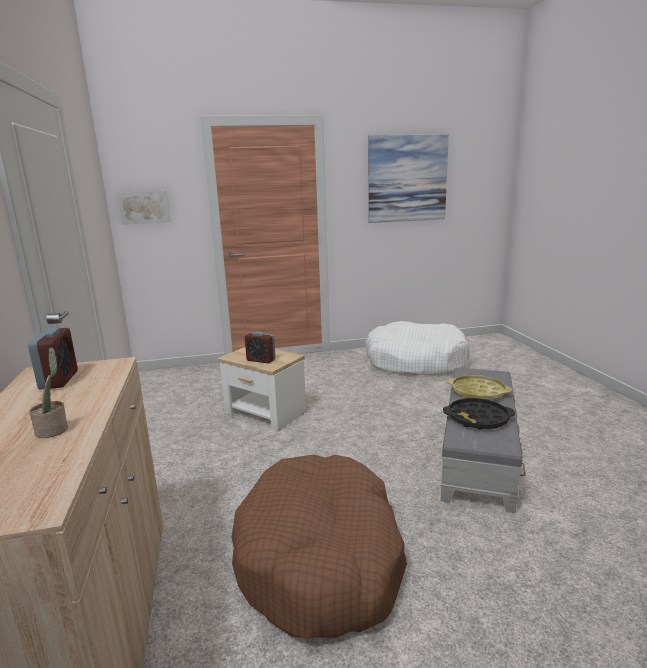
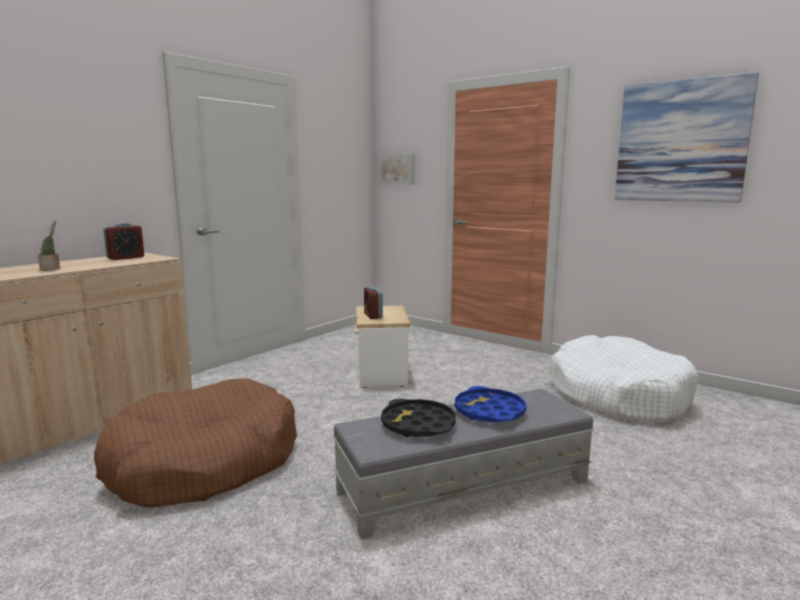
camera: 50 degrees right, 5 degrees down
yellow tray [447,375,512,400] -> blue tray [455,386,526,422]

